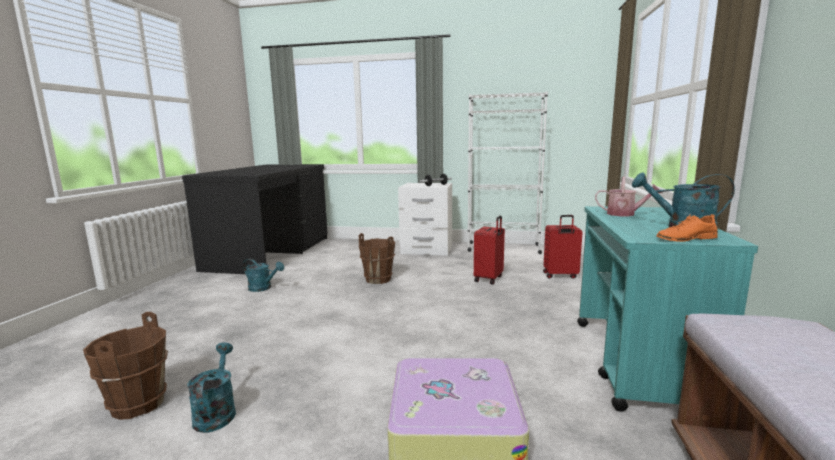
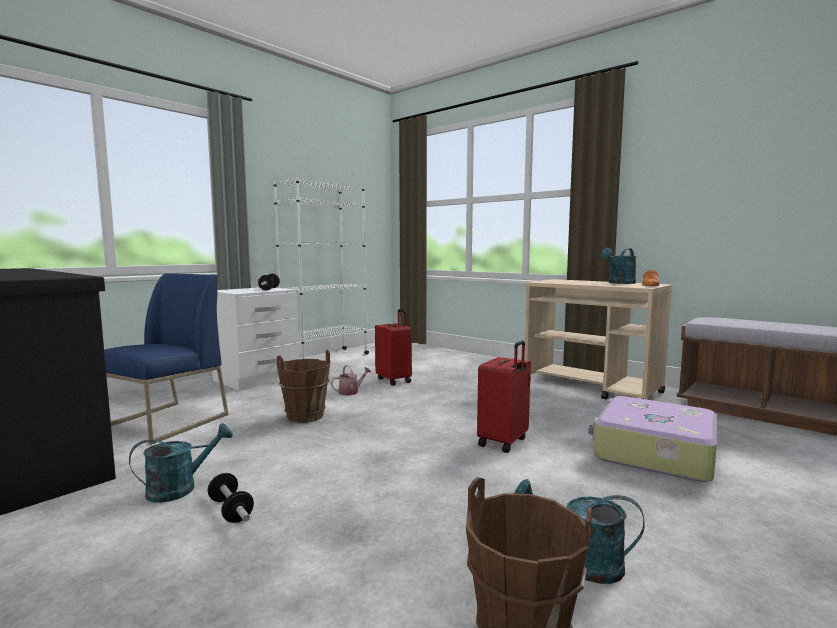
camera: 60 degrees left, 5 degrees down
red suitcase [543,215,583,279] -> red suitcase moved to [477,340,531,453]
turquoise cart [577,206,758,412] -> beige cart [524,279,673,400]
watering can [595,177,662,216] -> watering can moved to [331,365,371,396]
none -> blue chair [104,273,229,445]
none -> dumbbell [208,473,254,523]

